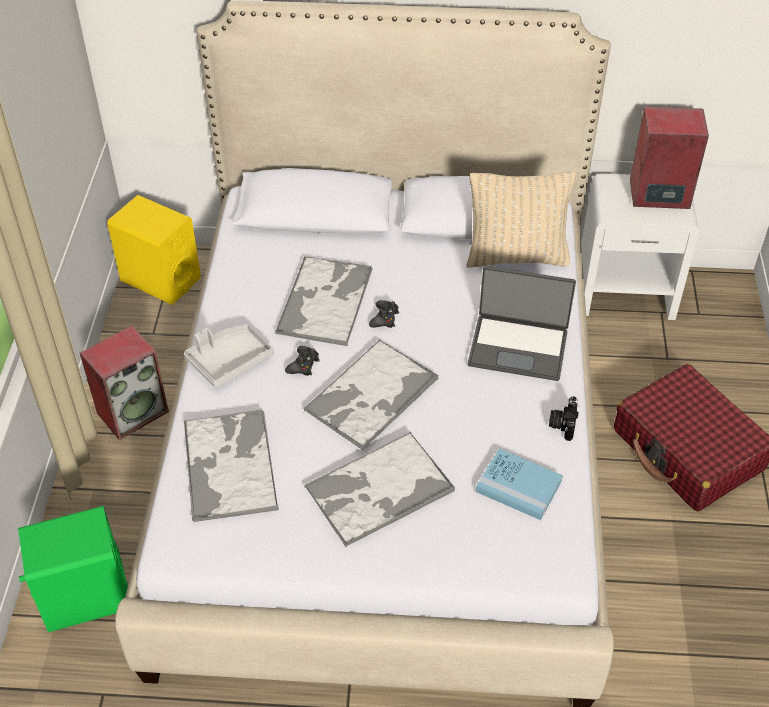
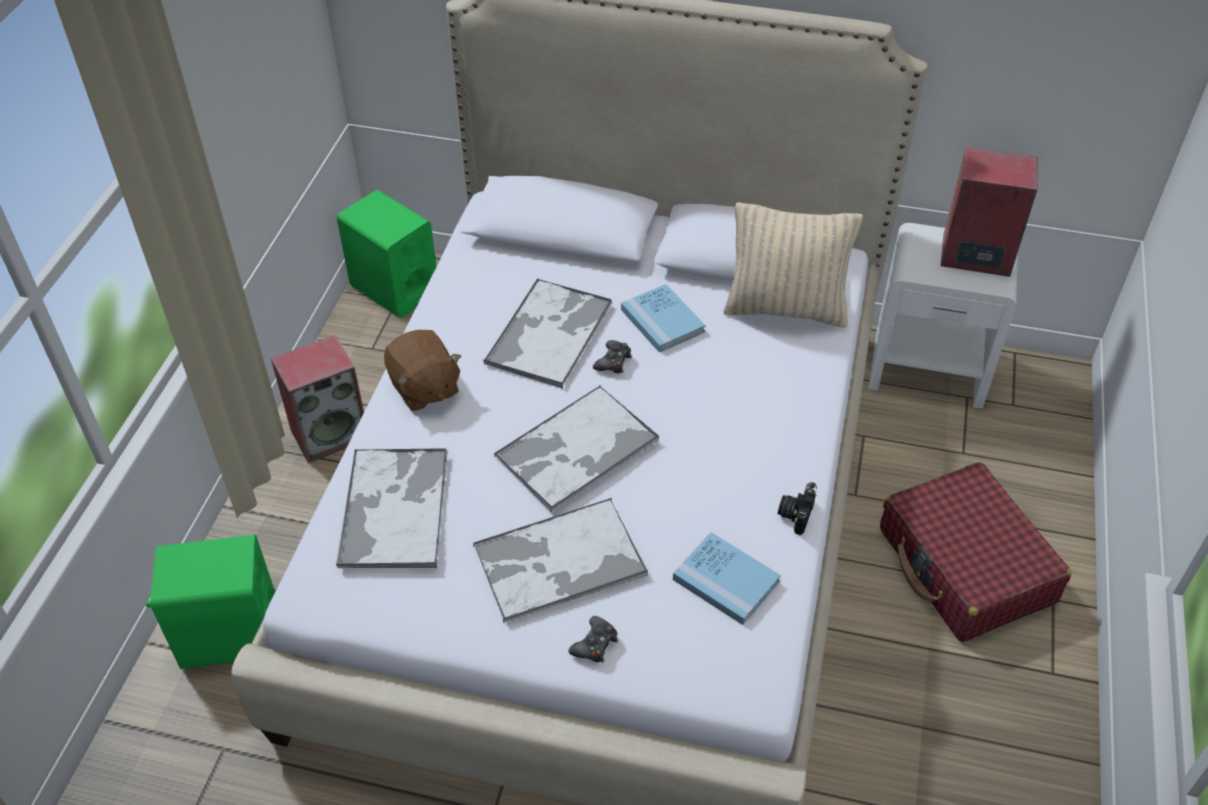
camera: 10 degrees right, 0 degrees up
yellow speaker [107,195,201,305] -> green speaker [337,190,436,318]
grey tray [184,324,274,388] -> brown plush toy [384,330,461,411]
black game controller [285,346,320,376] -> black game controller moved to [568,616,618,663]
laptop [468,266,576,381] -> none
none -> blue book [621,284,705,352]

